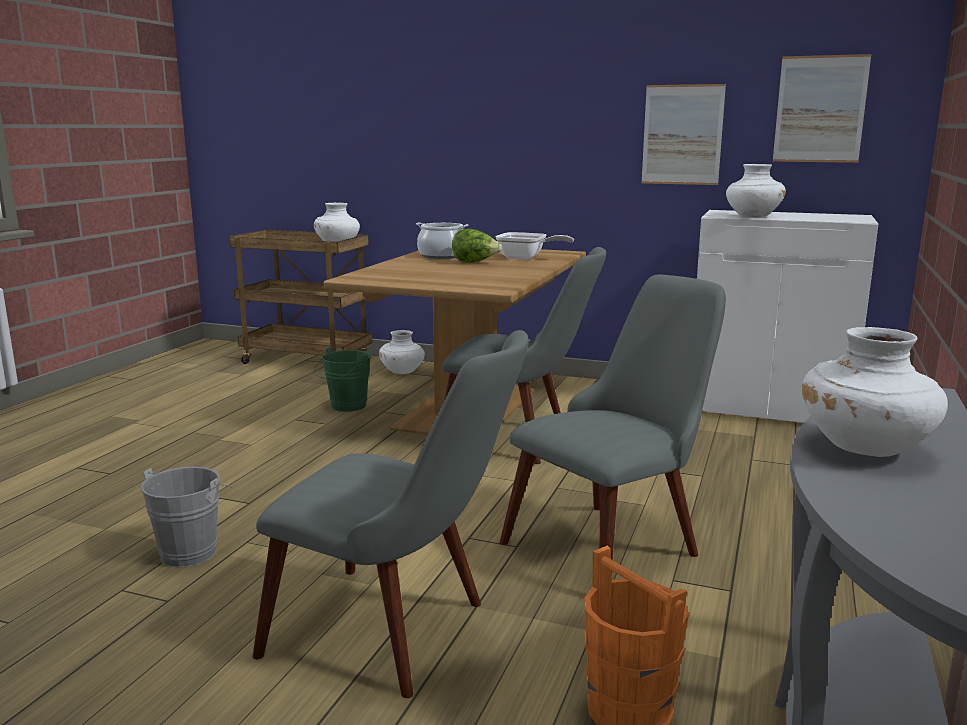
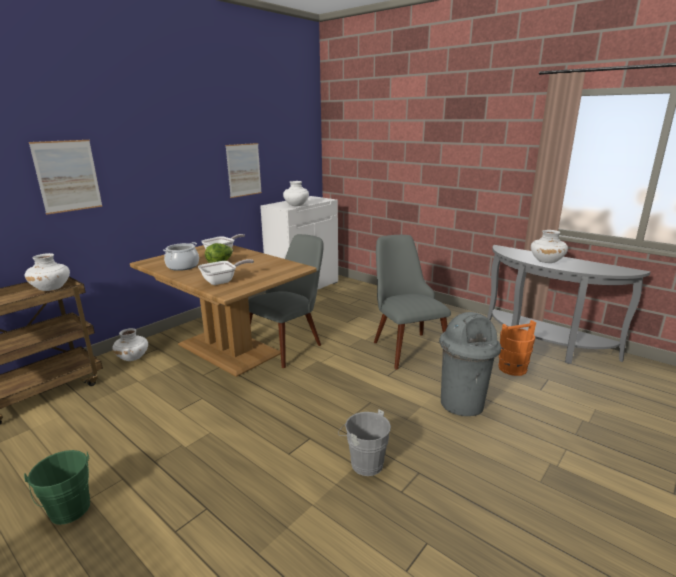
camera: 70 degrees left, 5 degrees up
grey chair [252,330,528,698] -> grey trash can [439,312,501,416]
green bucket [314,347,371,412] -> green bucket moved to [24,450,90,525]
picture [773,54,872,163] -> picture moved to [29,140,102,215]
none -> frying pan [198,259,254,285]

